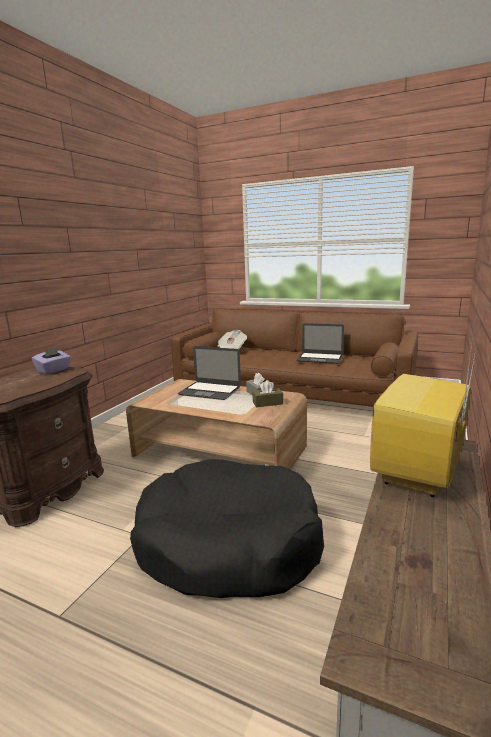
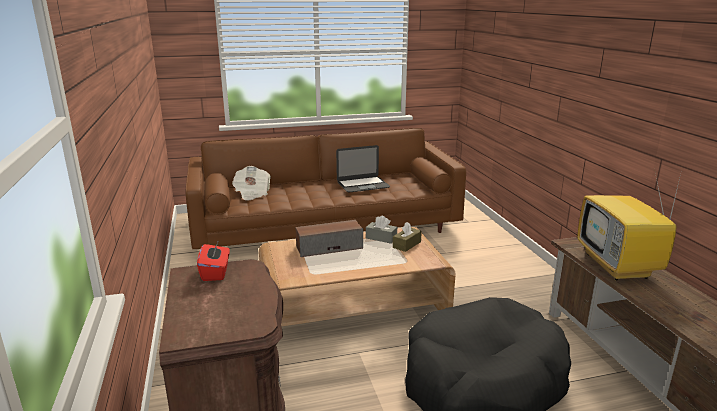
camera: 40 degrees left, 5 degrees up
purple tissue box [32,347,71,375] -> red tissue box [197,240,230,281]
laptop [177,346,241,400] -> speaker [296,220,363,257]

